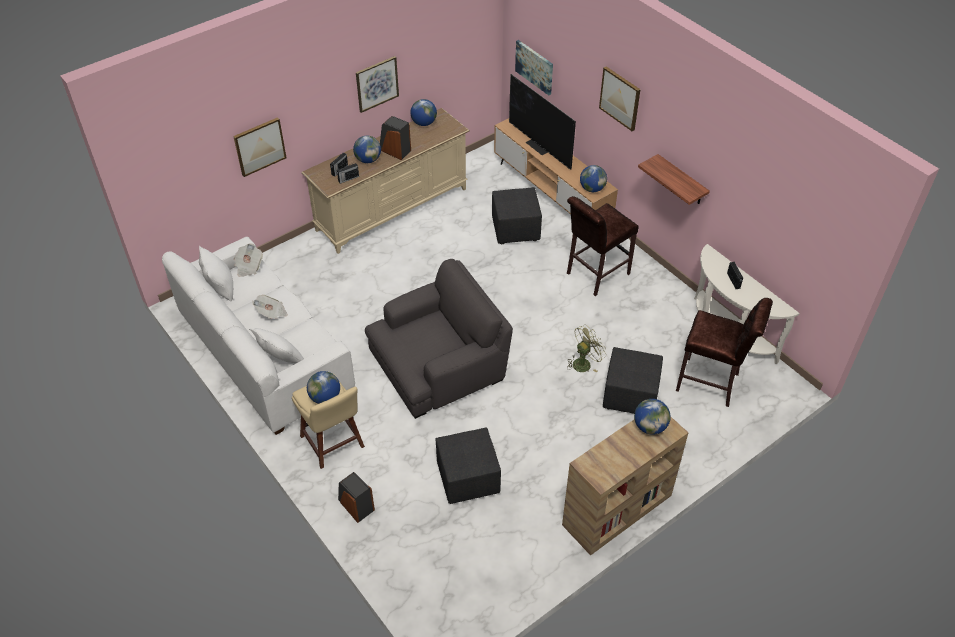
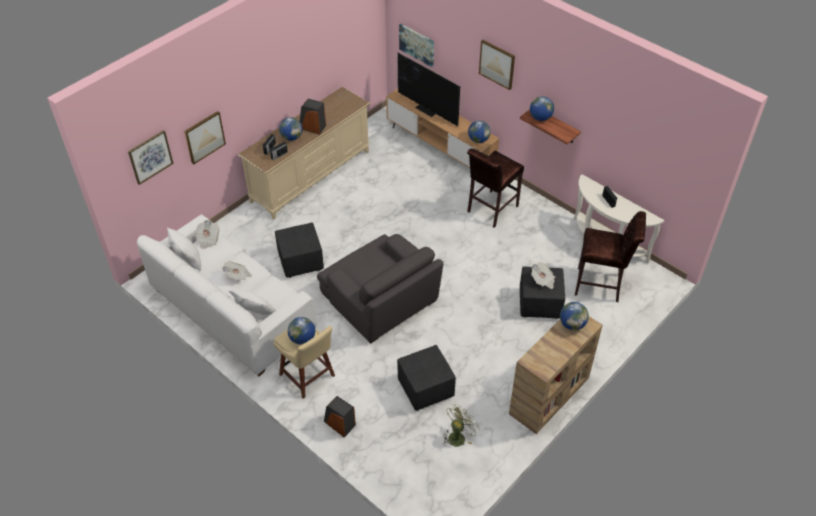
camera: 10 degrees left, 0 degrees up
picture [356,56,399,113] -> picture moved to [128,130,173,185]
grey armchair [365,259,513,419] -> grey armchair turned 90 degrees clockwise [317,234,443,344]
globe [410,99,437,126] -> globe moved to [530,96,554,121]
black ottoman [492,187,542,244] -> black ottoman moved to [275,223,324,278]
green fan [567,325,607,372] -> green fan moved to [443,404,480,447]
none -> newspaper [531,263,555,289]

